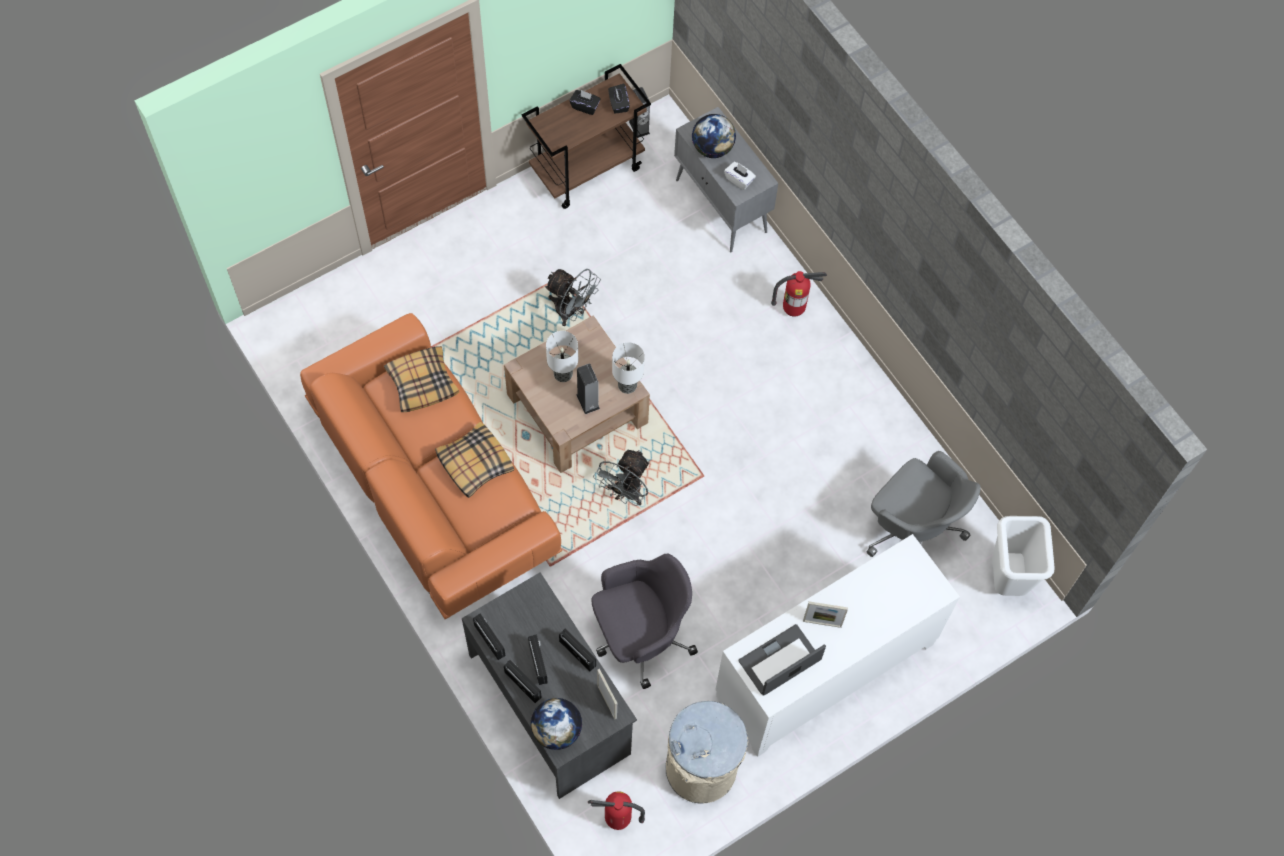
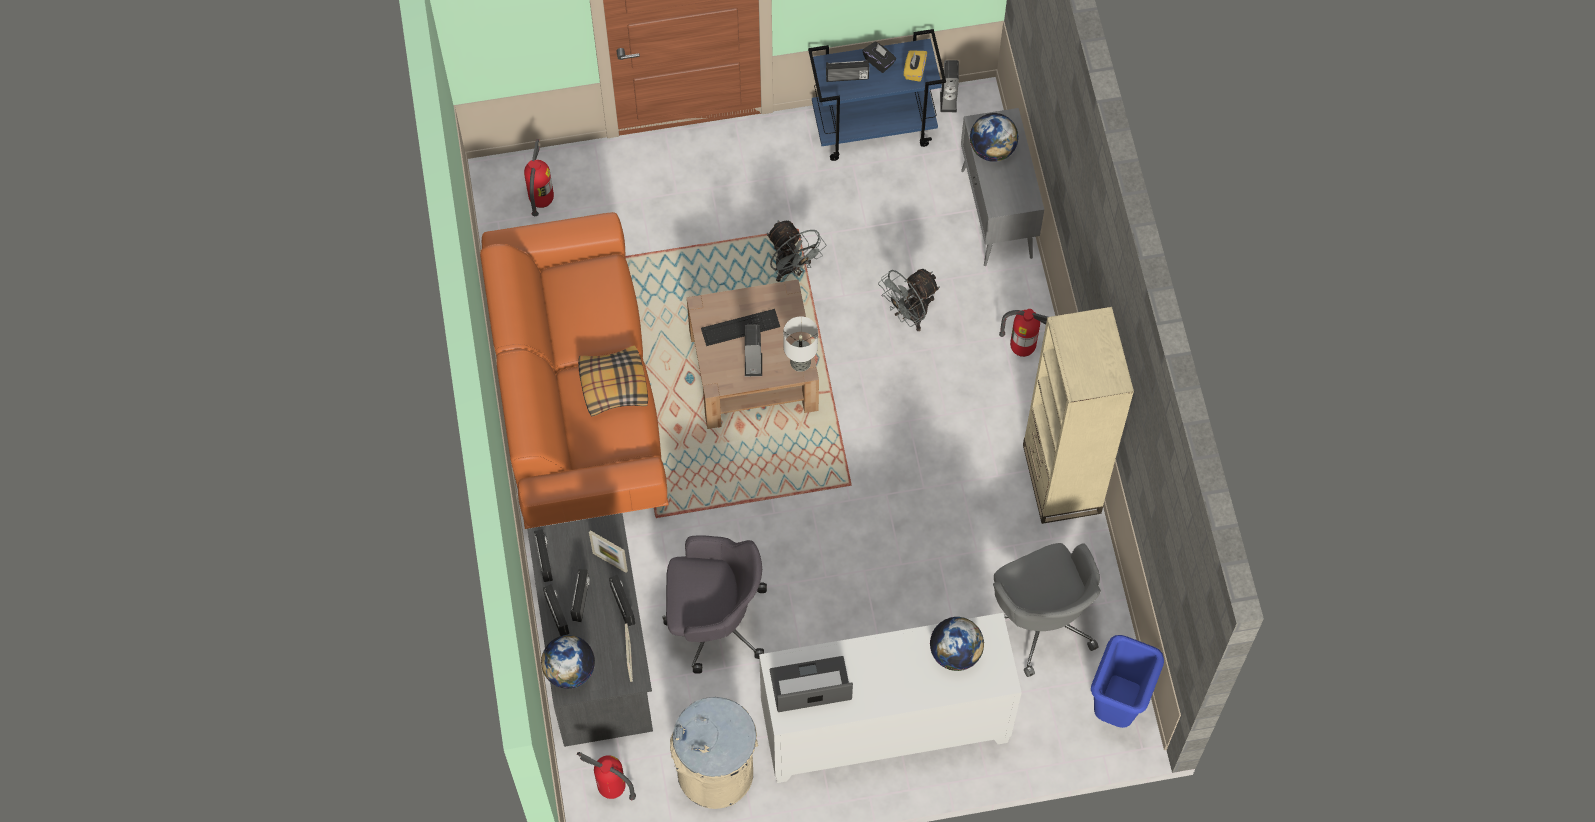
camera: 25 degrees right, 0 degrees up
pillow [384,346,459,412] -> none
brown cart [522,64,651,209] -> blue cart [808,29,946,161]
table lamp [546,331,578,382] -> keyboard [701,309,780,346]
grey fan [593,449,650,506] -> grey fan moved to [878,269,940,331]
black tissue box [608,84,630,114] -> yellow tissue box [904,50,927,82]
white tissue box [724,162,756,190] -> none
picture frame [803,601,848,628] -> picture frame moved to [589,530,628,573]
white trash can [992,516,1055,596] -> blue trash can [1091,635,1164,728]
none -> fire extinguisher [524,139,554,216]
none -> radio [826,60,869,82]
none -> globe [930,617,984,671]
none -> beige bookcase [1023,307,1134,524]

